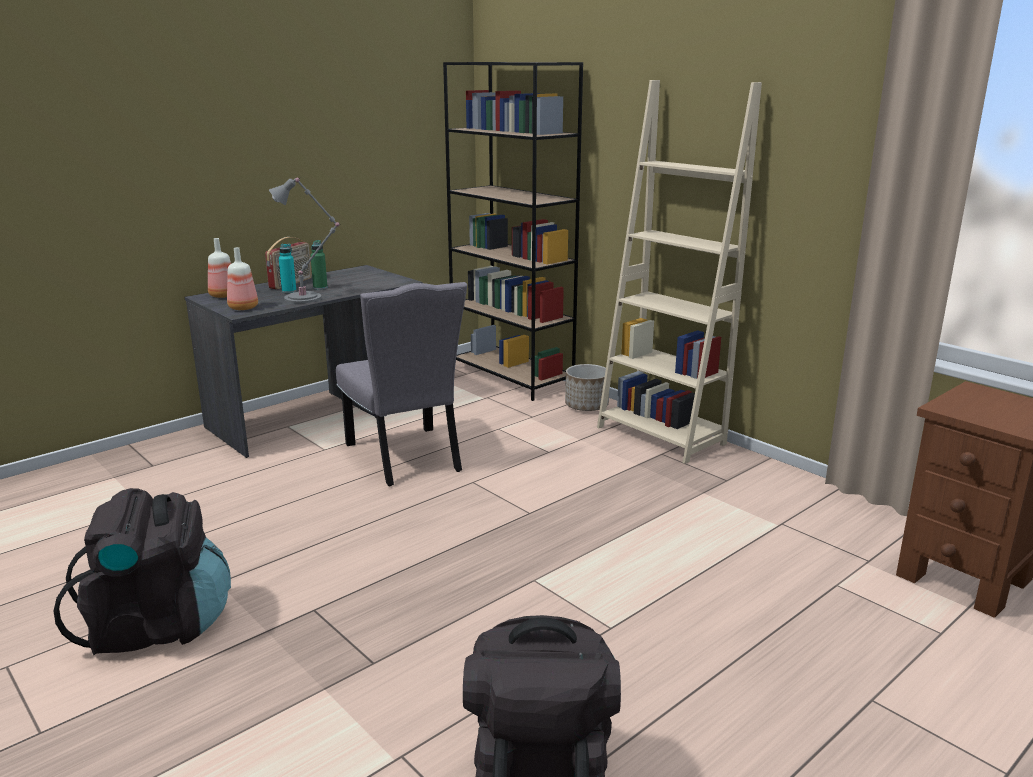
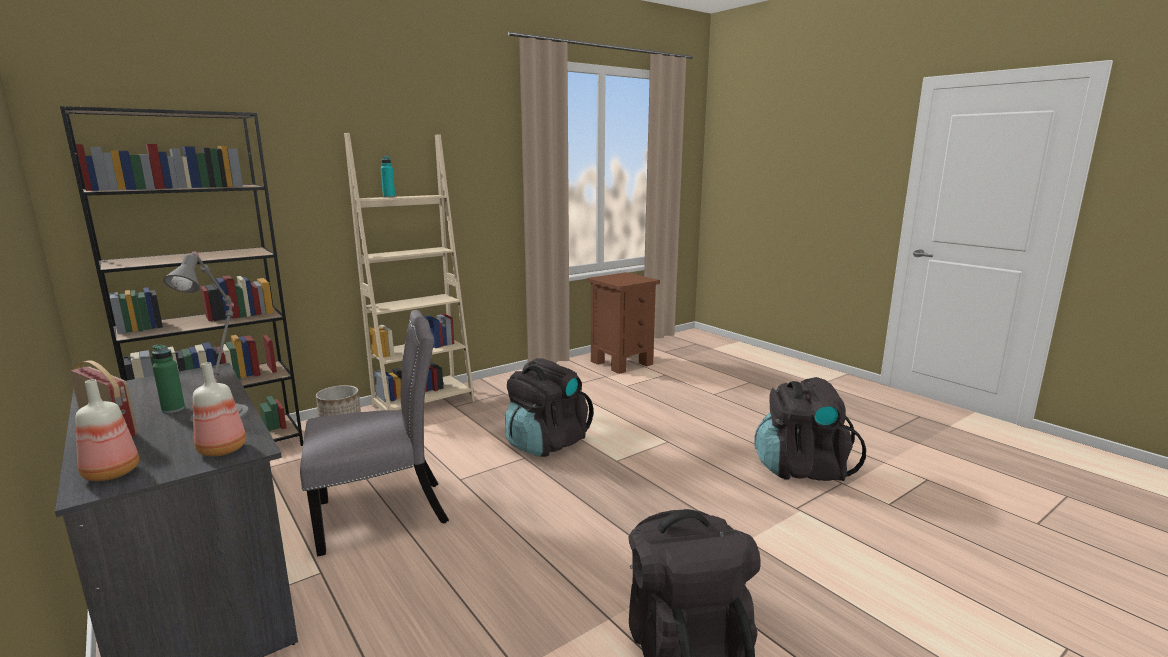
camera: 85 degrees left, 5 degrees down
turquoise bottle [279,244,296,293] -> turquoise bottle moved to [381,156,395,198]
none -> black backpack [505,358,593,457]

